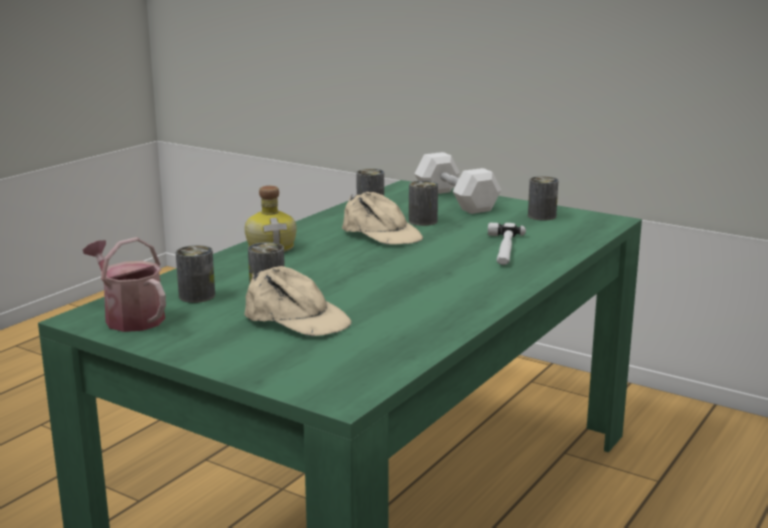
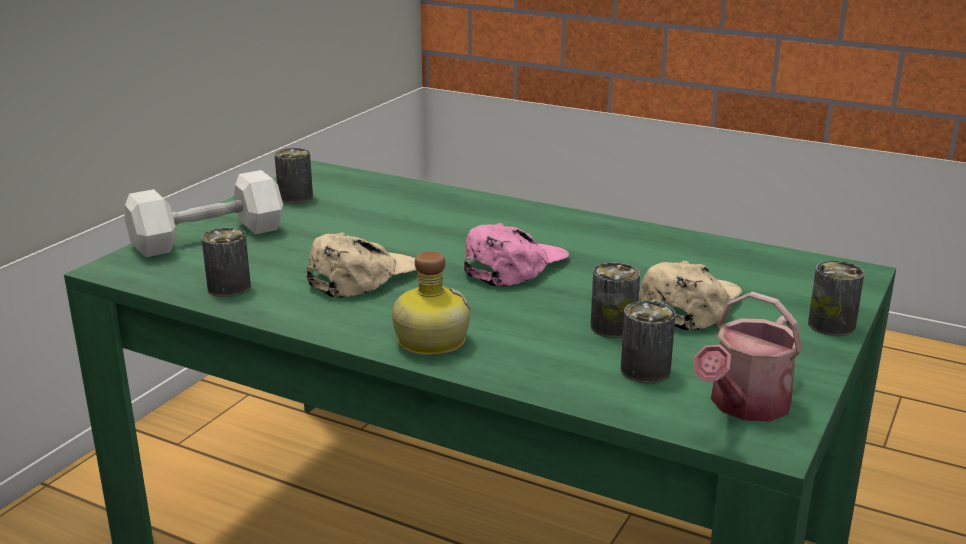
camera: 95 degrees left, 5 degrees up
can [409,181,438,226] -> can moved to [808,261,865,336]
hammer [488,223,526,265] -> none
none -> pink cap [464,223,570,287]

